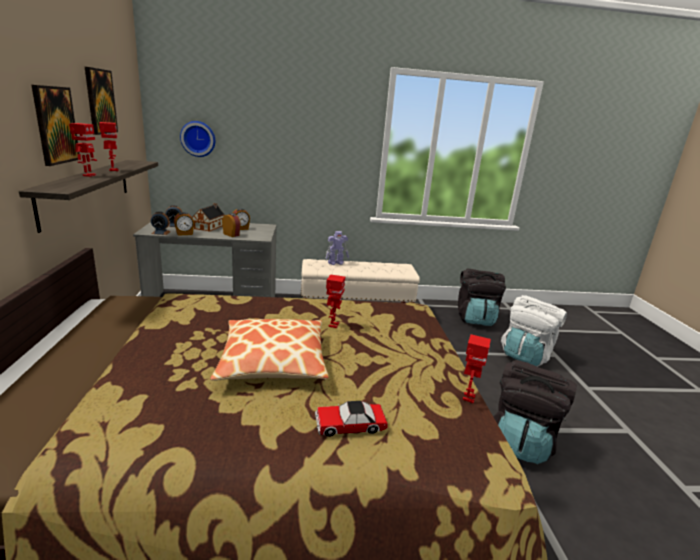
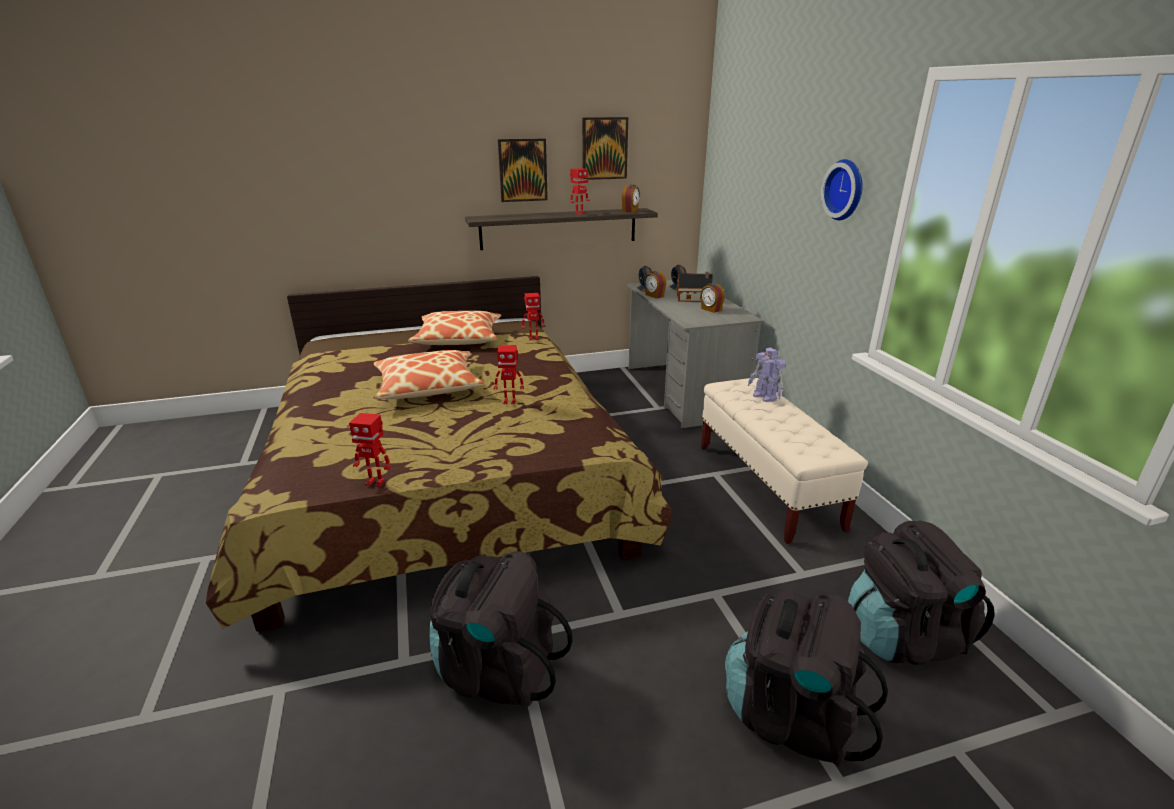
camera: 80 degrees right, 5 degrees up
toy robot [69,123,97,177] -> toy robot moved to [522,293,545,340]
wall clock [180,121,215,157] -> wall clock moved to [821,159,863,220]
alarm clock [222,213,241,237] -> alarm clock moved to [622,185,640,212]
toy car [315,401,388,437] -> none
white backpack [501,295,567,367] -> black backpack [725,590,888,767]
none -> pillow [408,311,501,345]

